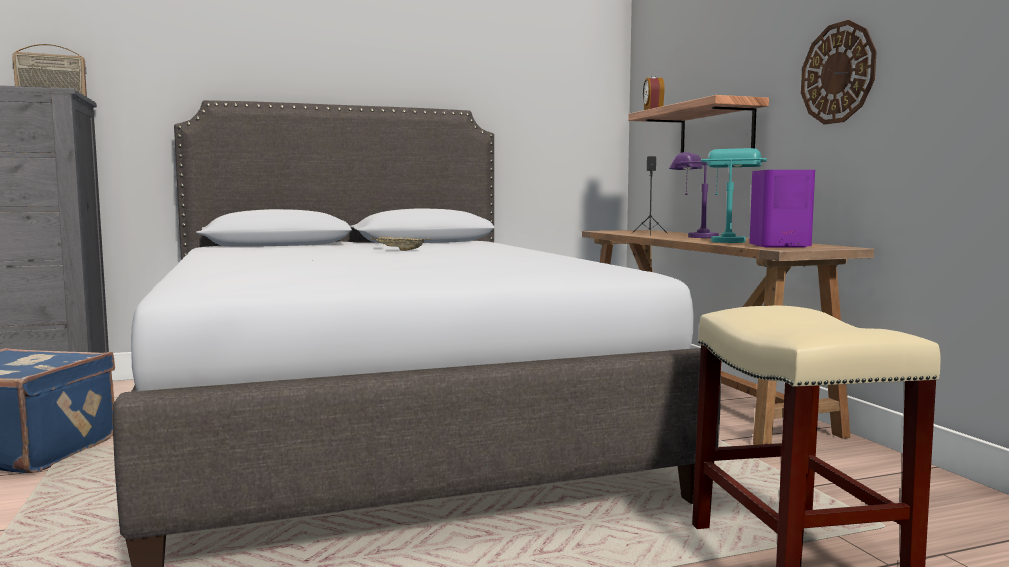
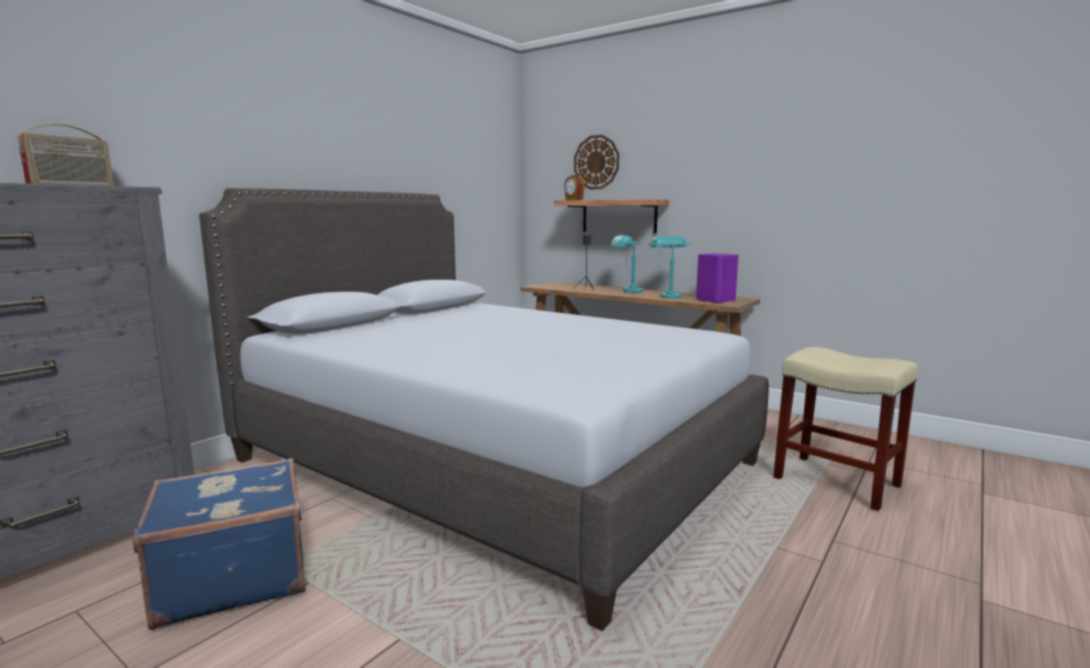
camera: 35 degrees left, 5 degrees up
beige tray [371,236,431,251] -> none
purple table lamp [669,152,719,238] -> turquoise table lamp [610,235,643,293]
wall clock [801,20,877,124] -> wall clock moved to [574,135,619,189]

